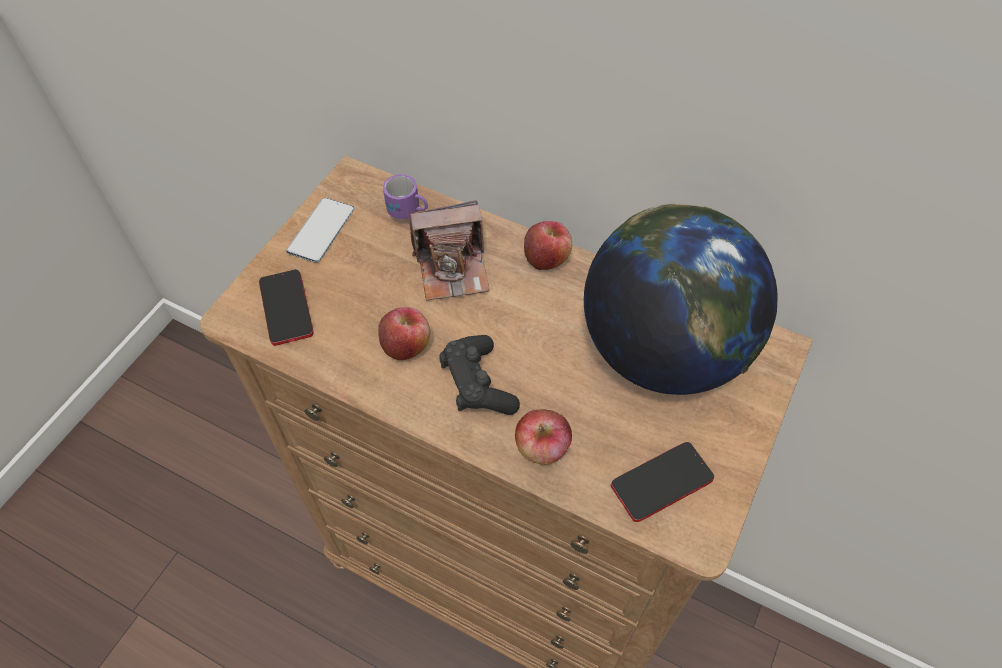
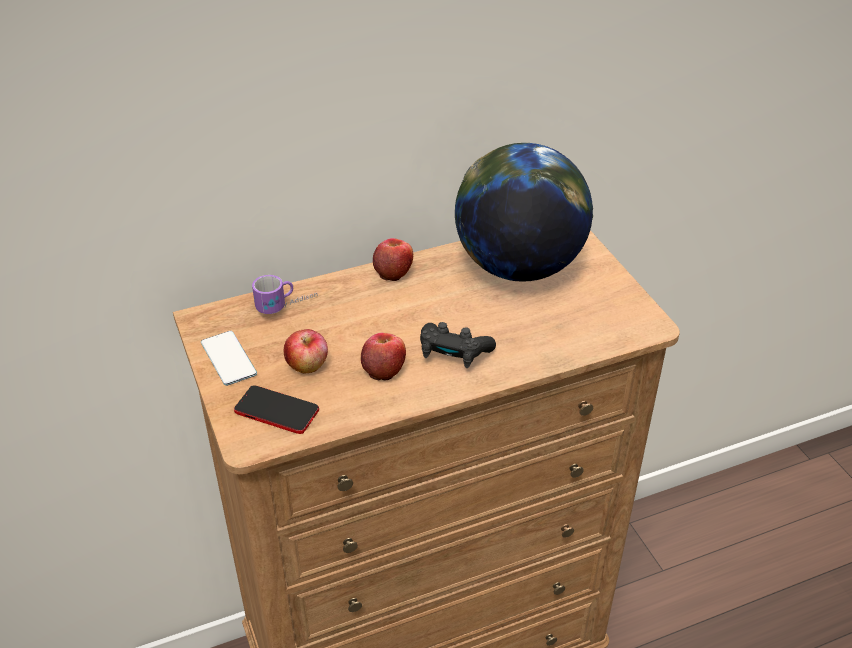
camera: 50 degrees left, 15 degrees down
camera [409,200,490,301] -> none
apple [515,409,572,465] -> apple moved to [283,329,328,374]
phone [611,442,715,522] -> none

